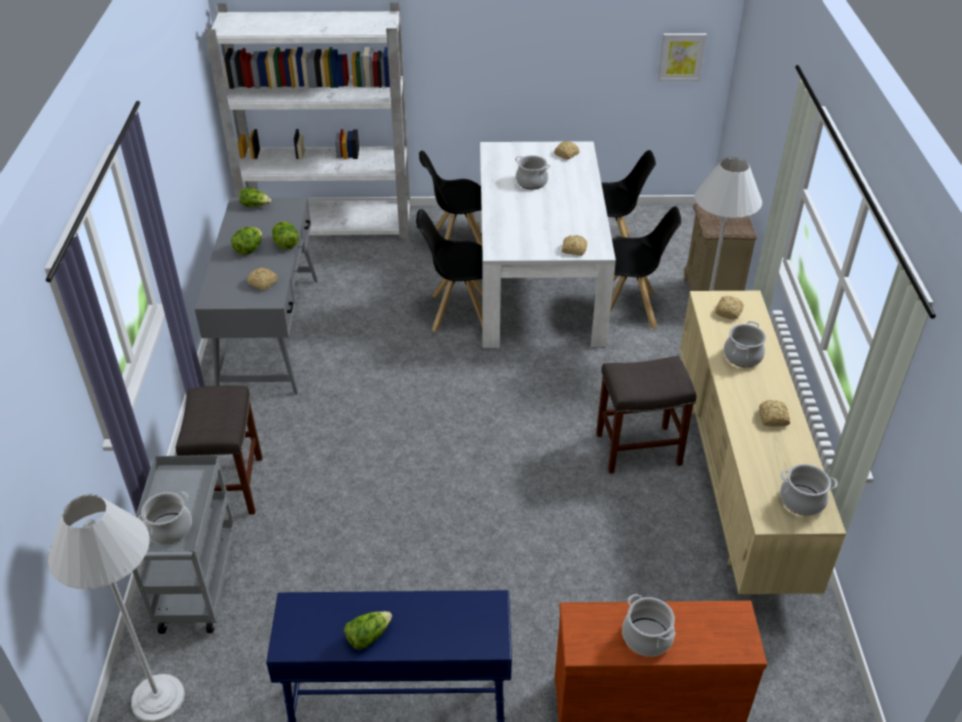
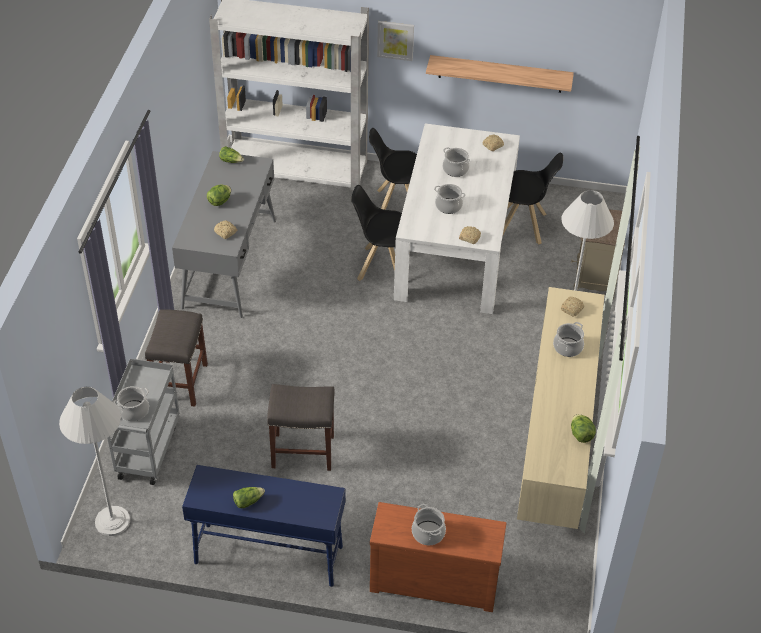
camera: 10 degrees right, 5 degrees up
lettuce [272,221,299,250] -> lettuce moved to [571,414,596,443]
grey stool [596,356,696,474] -> grey stool moved to [267,384,335,471]
black chair [610,206,681,329] -> none
picture [658,33,707,81] -> picture moved to [377,21,414,61]
bread [759,400,790,426] -> none
cooking pot [780,464,838,516] -> cooking pot moved to [434,184,465,214]
none -> shelf [426,55,574,93]

